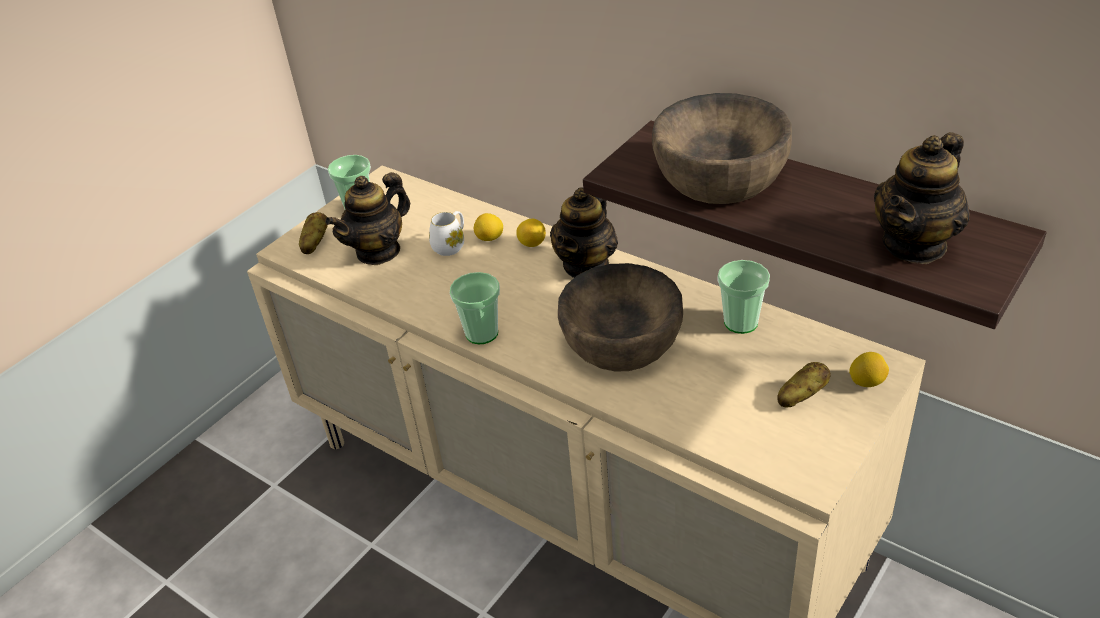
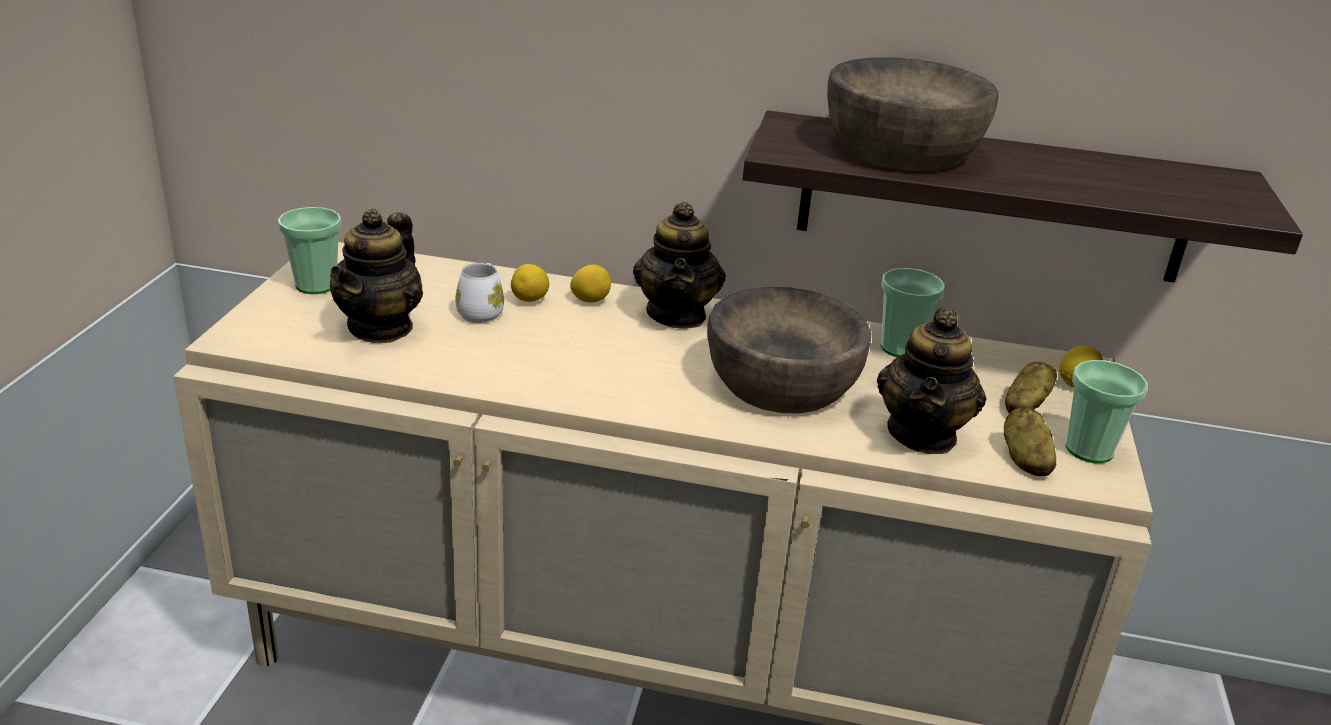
camera: 30 degrees left, 10 degrees down
potato [299,212,328,254] -> potato moved to [1004,408,1057,476]
cup [450,272,500,344] -> cup moved to [1065,360,1148,463]
teapot [874,132,970,264] -> teapot moved to [877,307,986,454]

